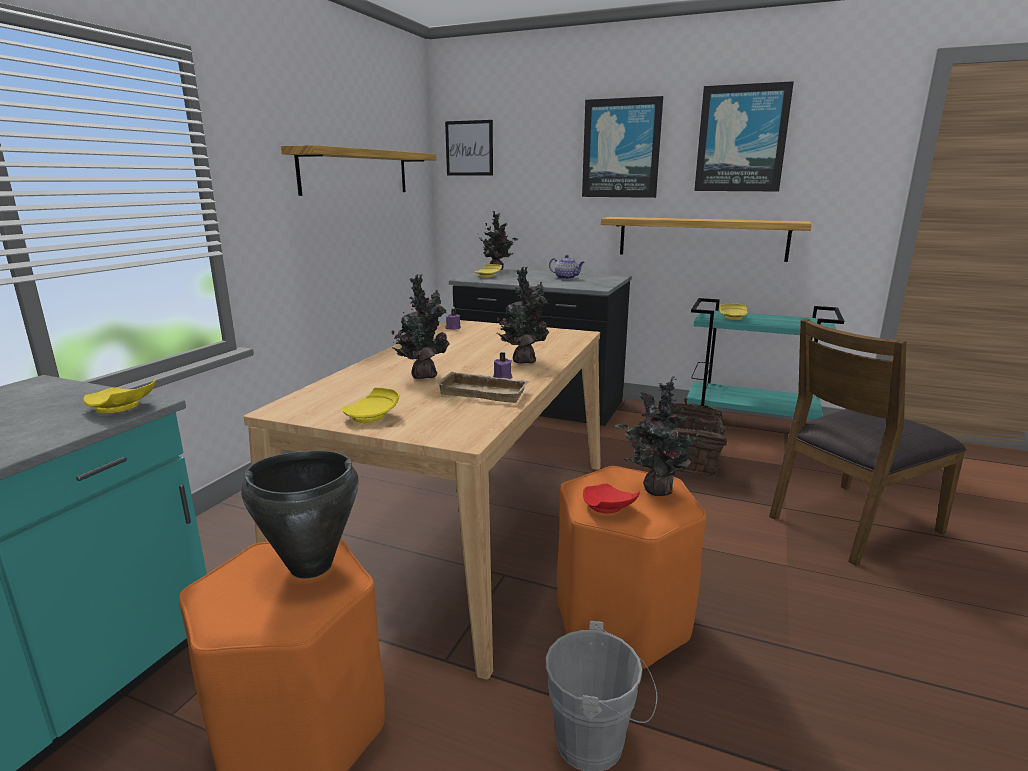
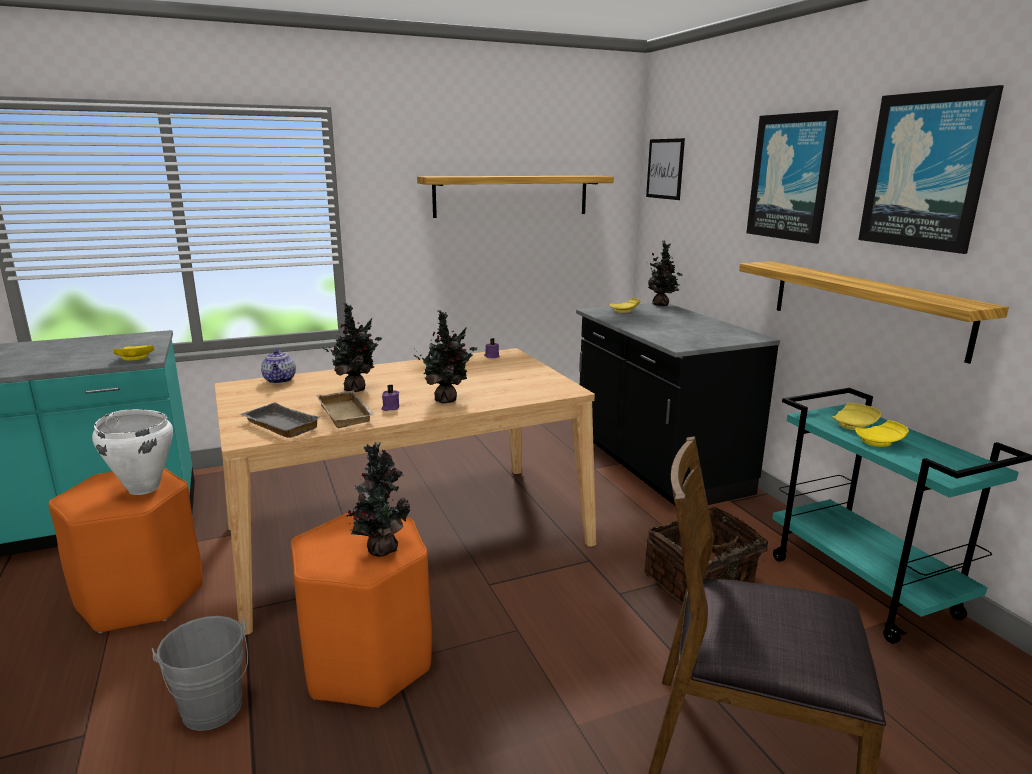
camera: 45 degrees right, 0 degrees up
black cooking pot [241,450,359,578] -> white cooking pot [92,409,173,495]
yellow plate [341,387,399,423] -> yellow plate moved to [855,420,909,447]
teapot [549,255,585,279] -> teapot moved to [261,349,296,384]
red plate [583,484,640,514] -> none
none -> grey tray [240,402,321,438]

